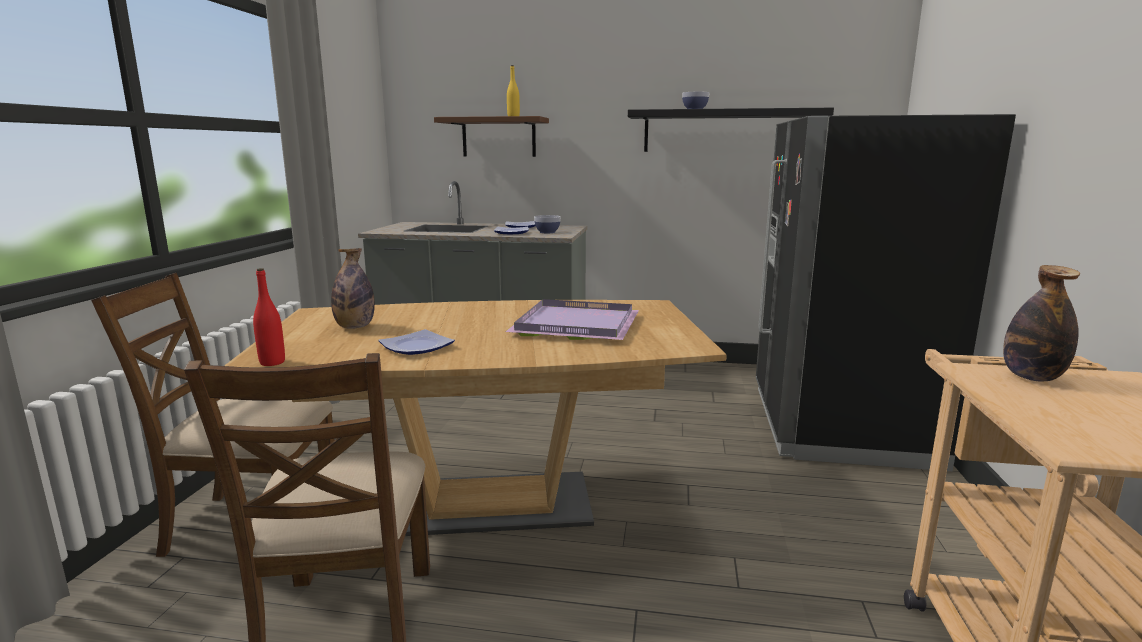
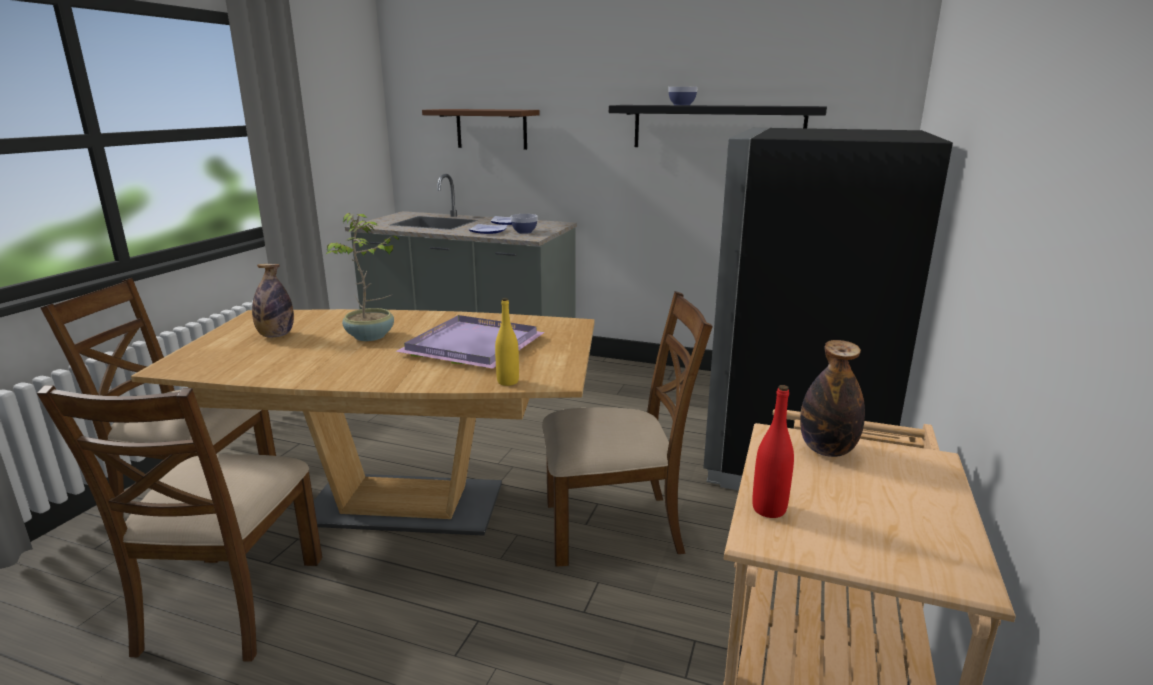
camera: 10 degrees right, 5 degrees up
red bottle [253,268,285,366] -> red bottle moved to [752,385,794,518]
plate [378,329,455,355] -> none
yellow bottle [507,65,520,116] -> yellow bottle moved to [495,298,519,386]
none -> potted plant [325,213,399,341]
none -> brown chair [542,291,713,567]

